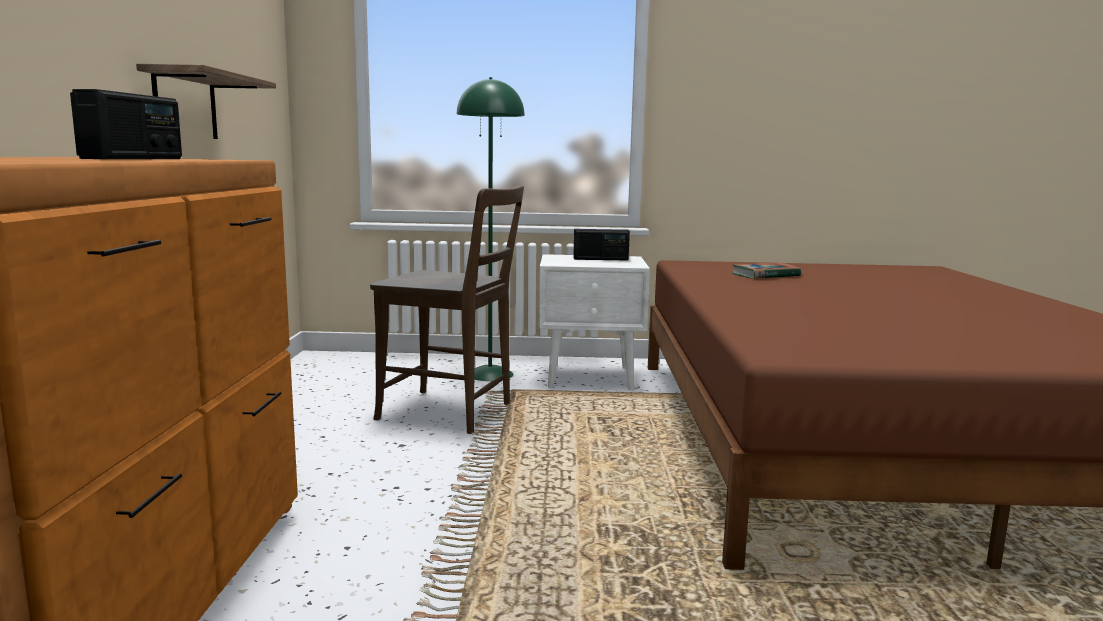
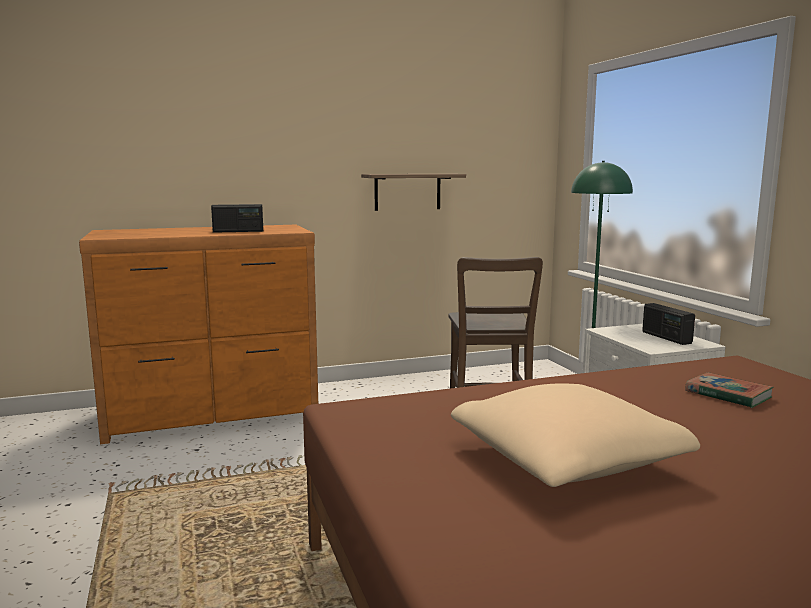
camera: 70 degrees right, 0 degrees up
none -> beige pillow [451,383,700,487]

